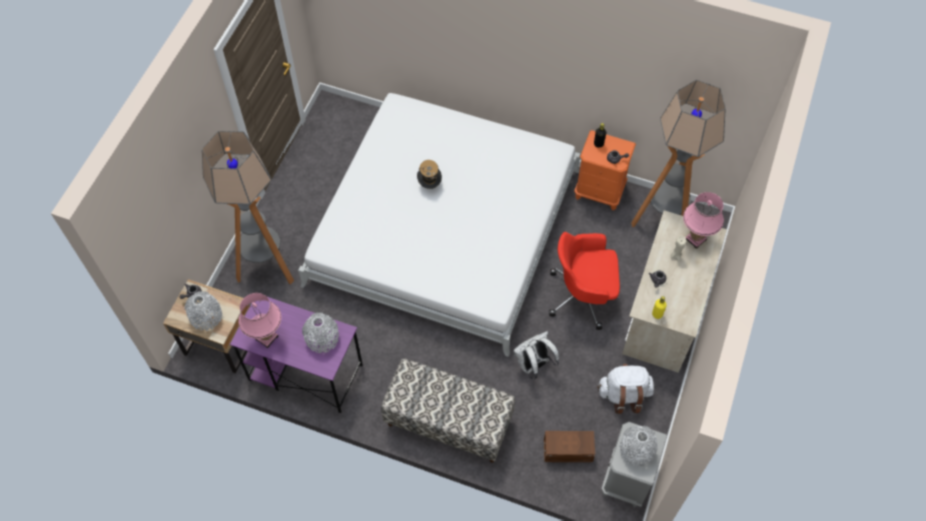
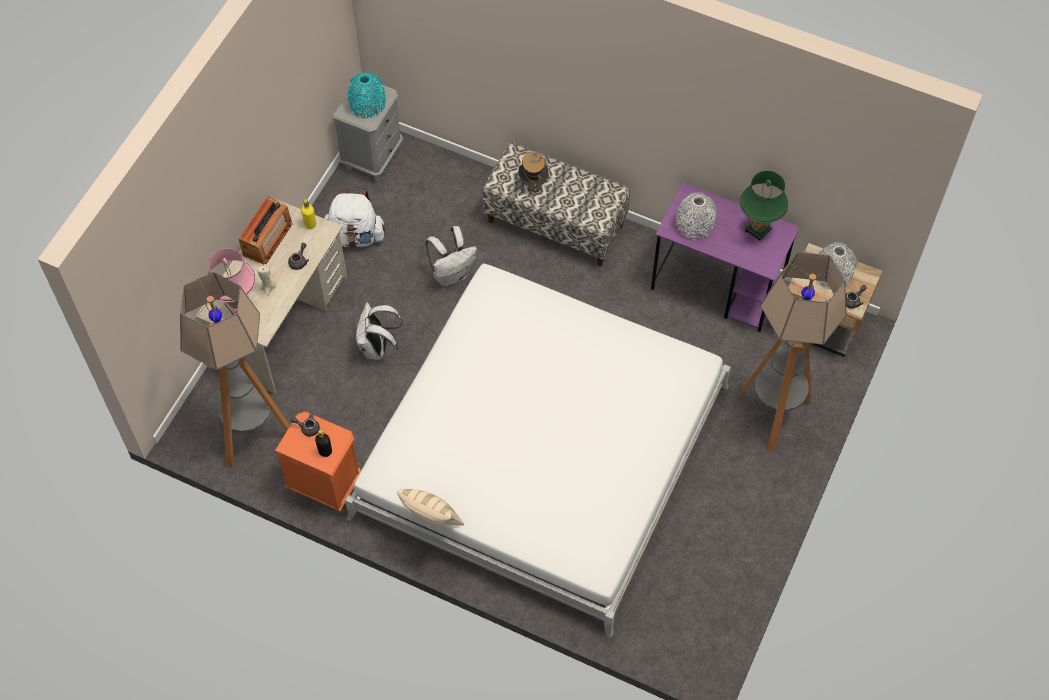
camera: 175 degrees left, 0 degrees up
pink table lamp [238,293,282,348] -> green table lamp [740,171,788,241]
hat [417,160,442,189] -> hat moved to [518,152,549,191]
brown storage box [544,431,595,462] -> none
red office chair [549,232,620,330] -> white backpack [356,302,403,360]
grey vase [620,426,657,467] -> turquoise vase [348,72,386,118]
none -> radio [239,196,293,264]
none -> beige pillow [397,489,464,525]

